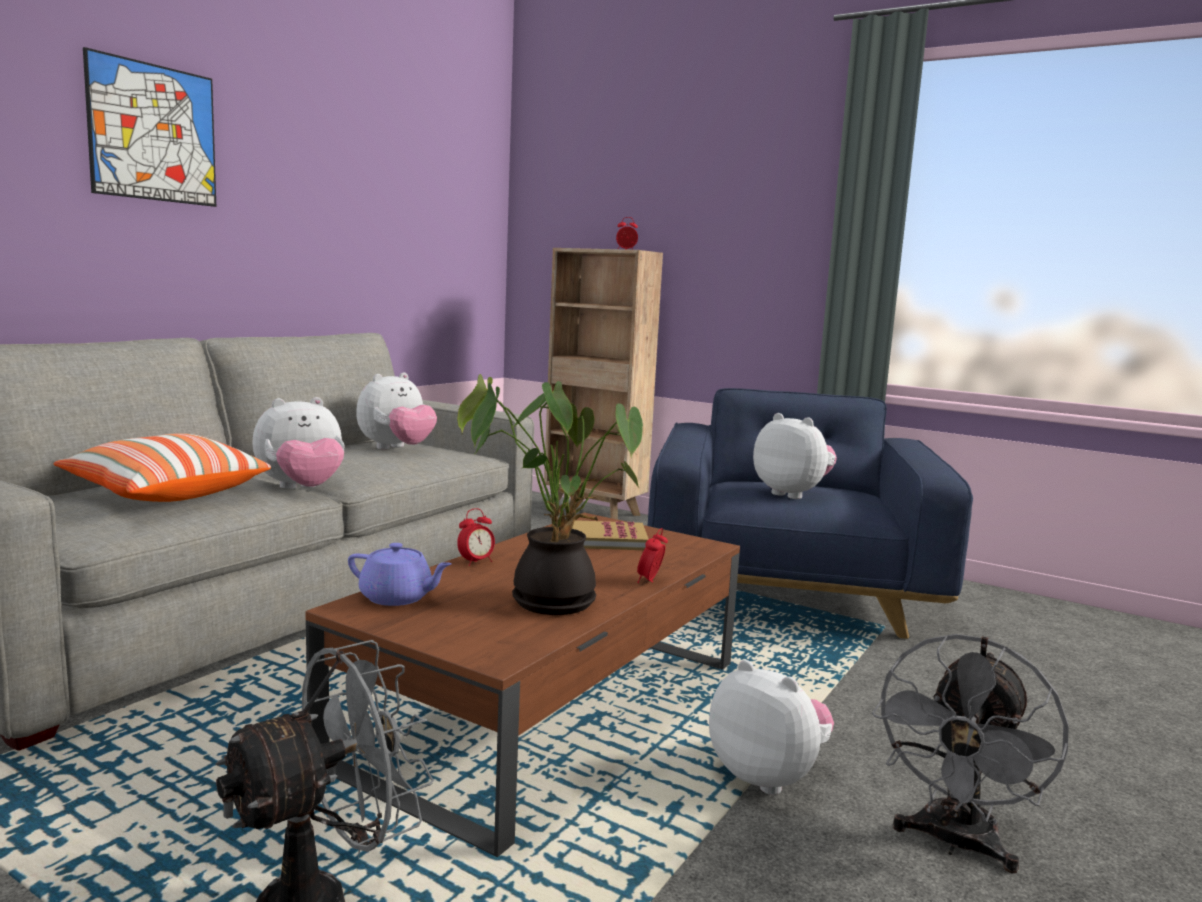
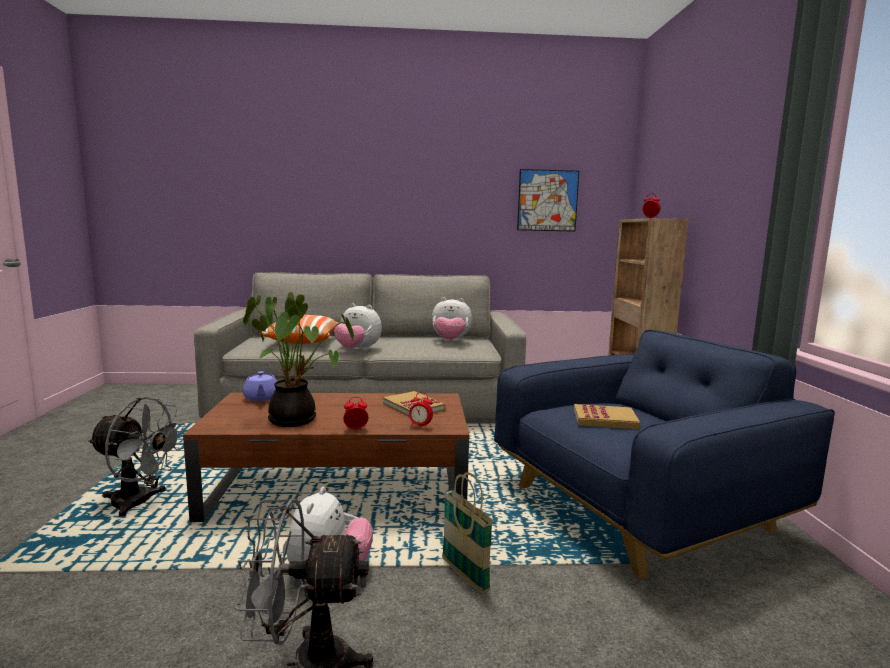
camera: 55 degrees right, 0 degrees up
picture [83,47,216,207] -> picture moved to [517,169,579,232]
alarm clock [457,508,495,566] -> alarm clock moved to [409,392,433,429]
plush toy [753,413,837,499] -> book [574,404,640,429]
none -> basket [442,472,493,594]

